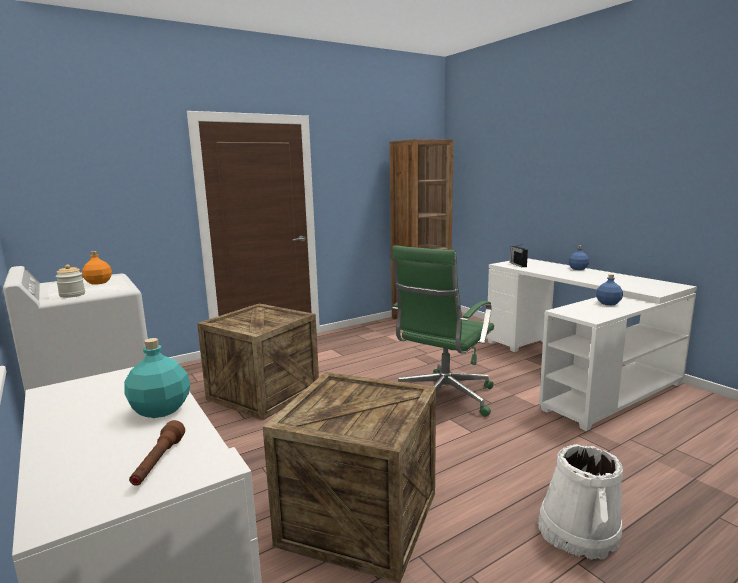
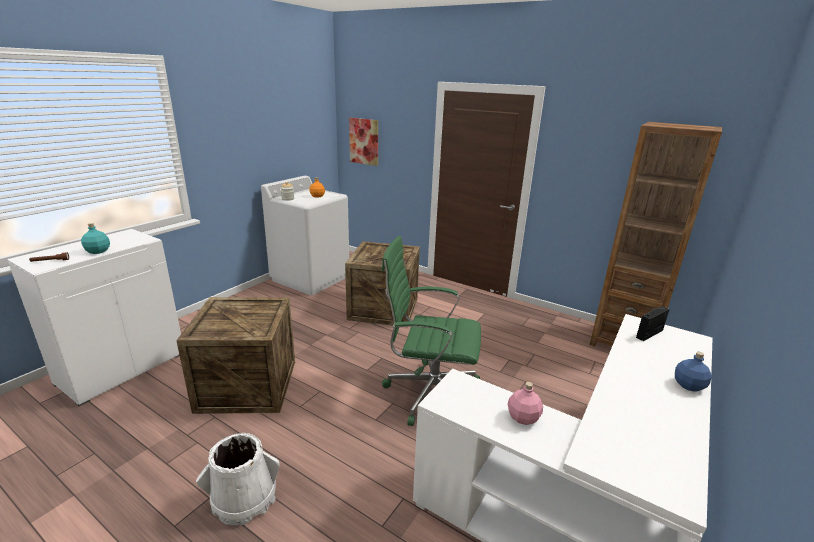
camera: 65 degrees right, 10 degrees up
blue bottle [596,274,623,305] -> pink bottle [508,382,543,425]
none -> picture [349,118,378,166]

